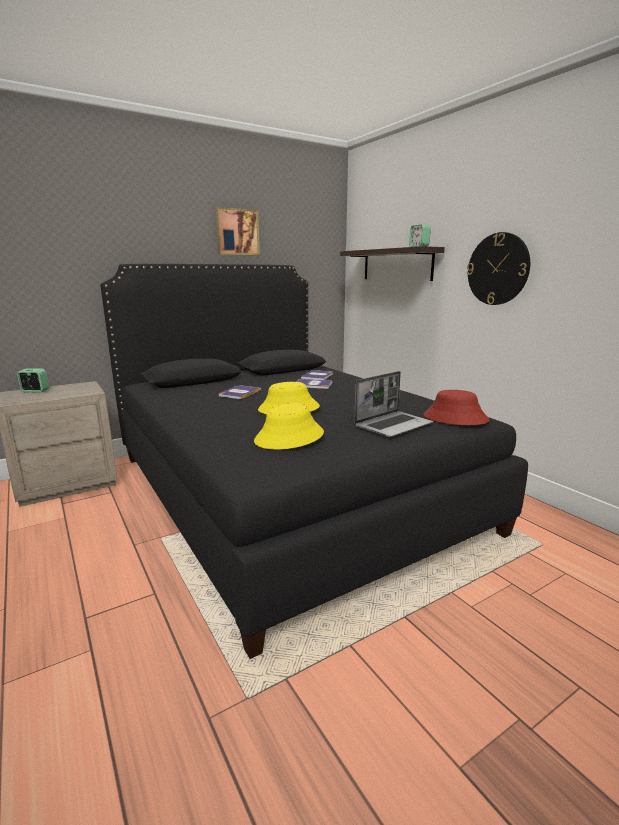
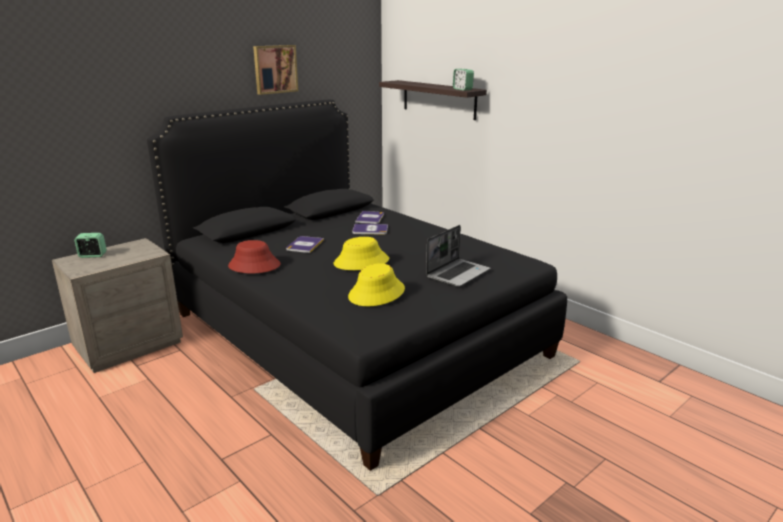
camera: 10 degrees left, 5 degrees up
red hat [423,390,490,425] -> red hat moved to [228,240,281,273]
wall clock [467,232,530,305] -> none

